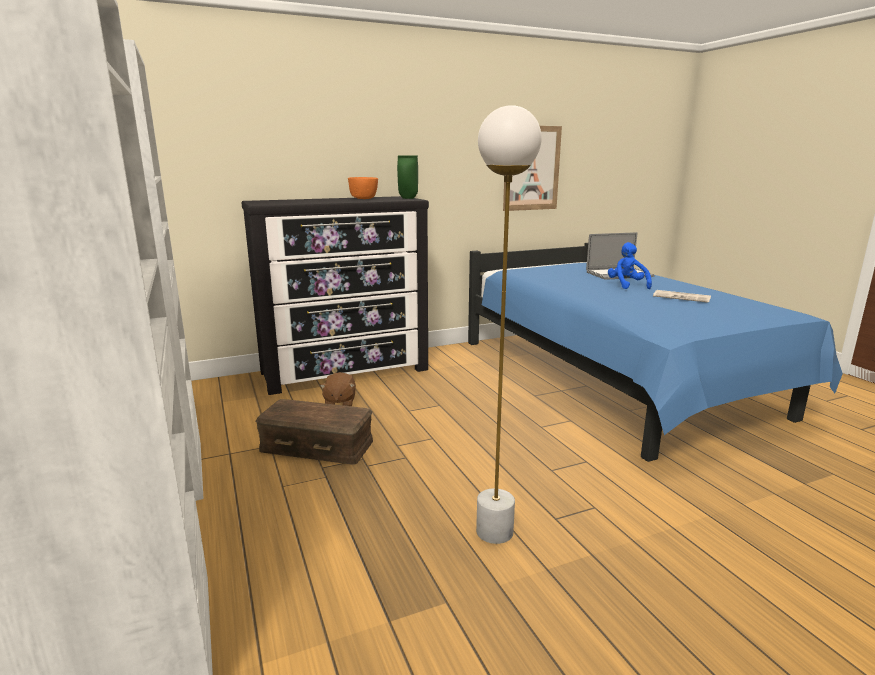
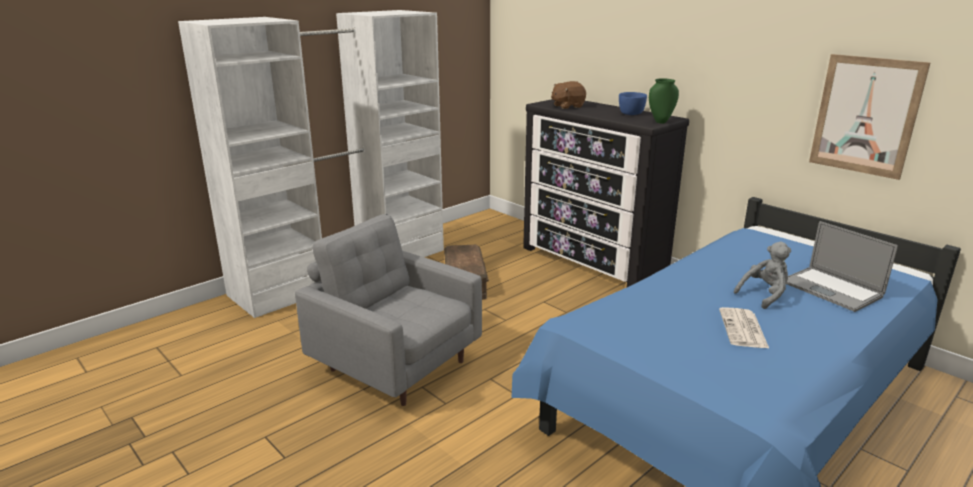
camera: 70 degrees right, 5 degrees up
brown plush toy [320,372,356,406] -> brown plush toy moved to [551,81,586,109]
orange bowl [348,177,378,199] -> blue bowl [619,92,647,115]
white floor lamp [476,105,542,544] -> grey armchair [295,214,482,406]
blue plush toy [608,242,652,289] -> grey plush toy [734,242,791,309]

